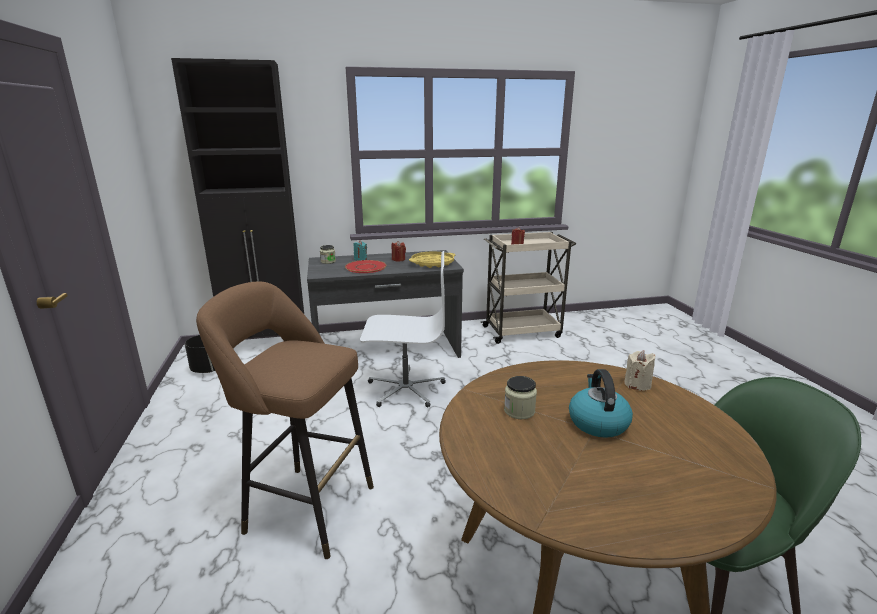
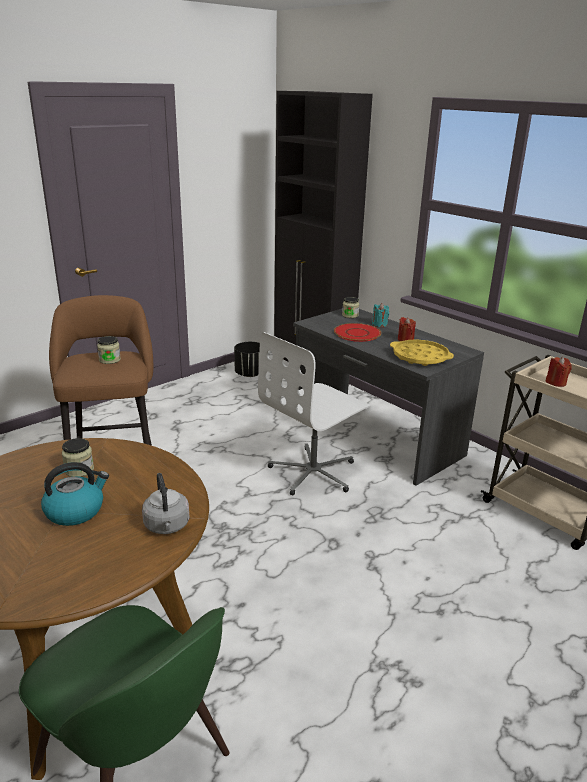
camera: 60 degrees right, 5 degrees up
white office chair [360,251,446,408] -> white office chair turned 75 degrees clockwise [258,332,370,496]
beige candle [624,350,656,391] -> grey kettle [142,473,190,534]
none -> jar [97,336,121,364]

